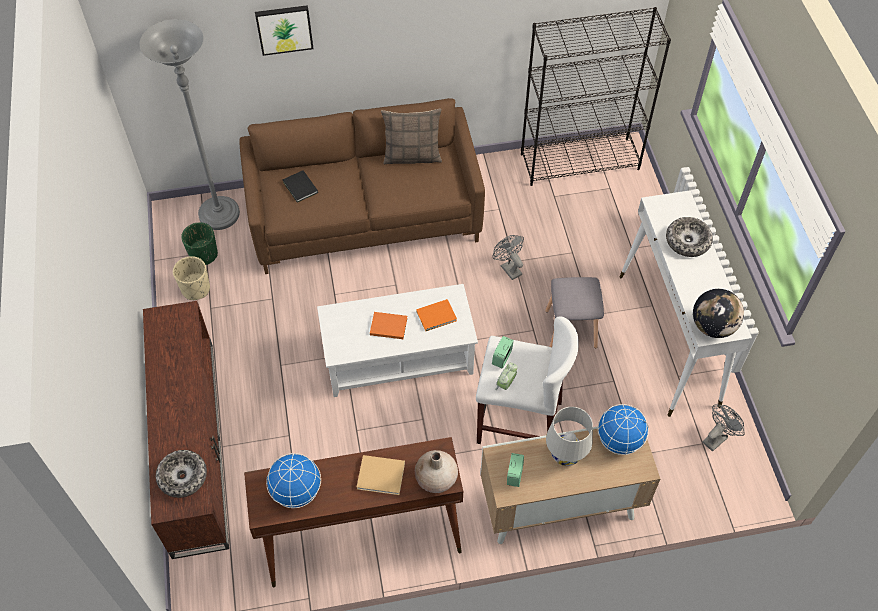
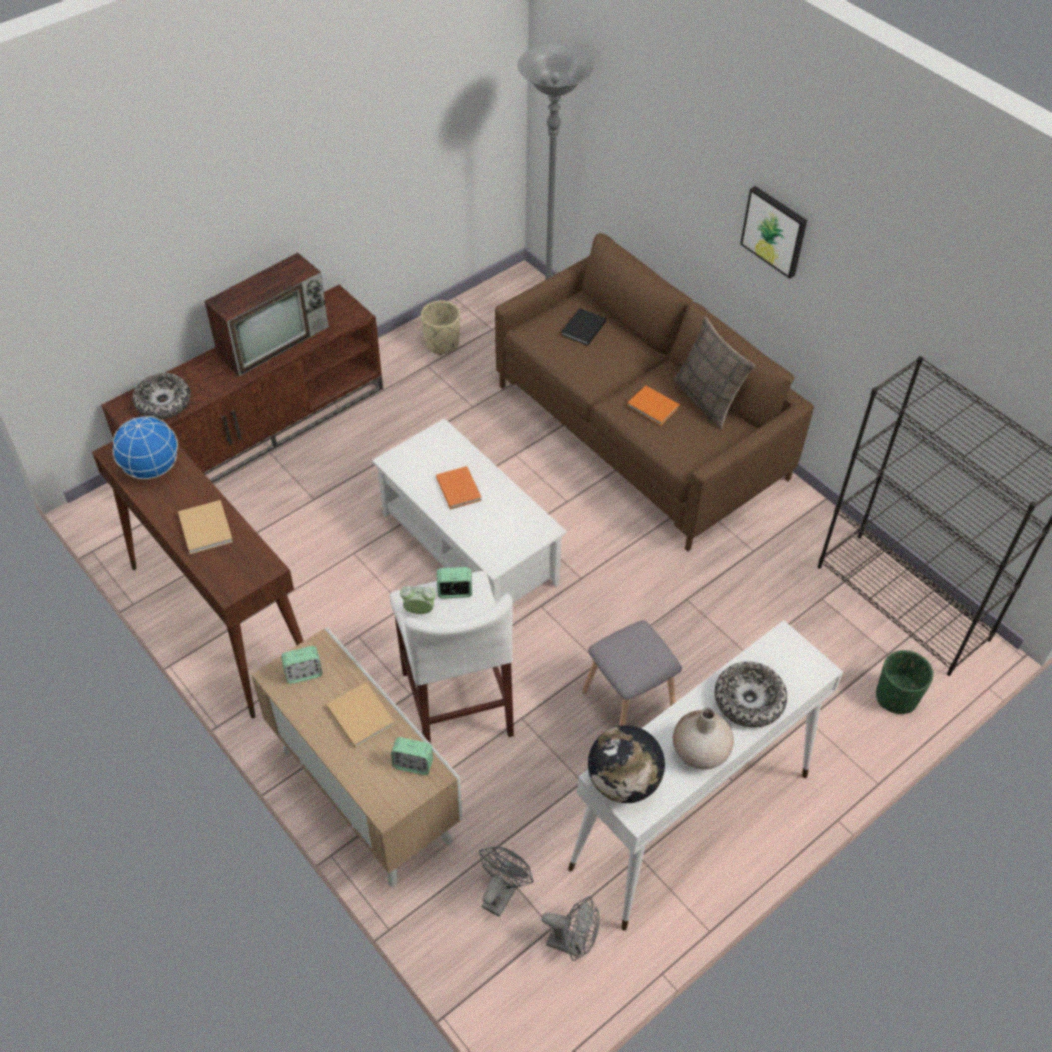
camera: 60 degrees right, 5 degrees down
green planter [181,222,218,265] -> green planter moved to [876,650,933,714]
picture [255,5,314,56] -> picture moved to [740,186,807,279]
beige vase [415,450,458,493] -> beige vase moved to [673,707,734,770]
orange book [416,299,457,331] -> orange book moved to [627,385,680,426]
grey fan [493,235,524,280] -> grey fan moved to [479,846,533,917]
white table lamp [546,407,593,466] -> beige book [326,682,395,748]
globe [598,404,649,455] -> alarm clock [391,737,433,775]
none -> television [204,253,329,377]

